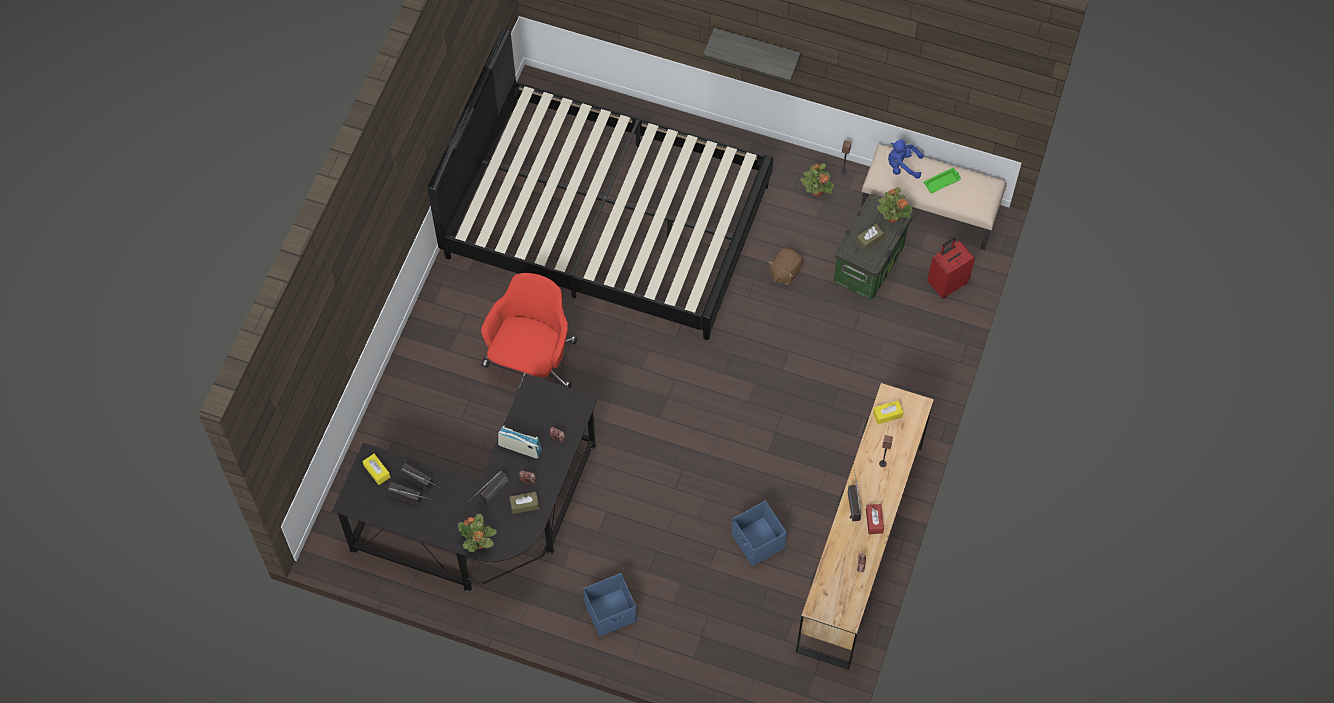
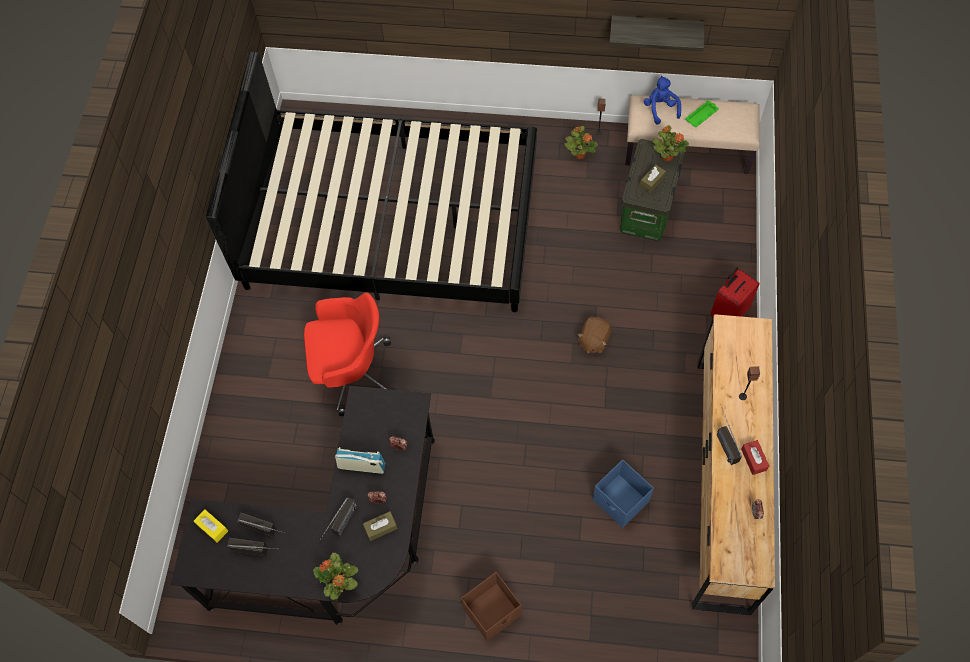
camera: 10 degrees left, 0 degrees up
red office chair [481,273,577,396] -> red office chair turned 75 degrees clockwise [304,293,395,416]
blue storage box [583,573,637,637] -> brown storage box [461,572,521,641]
shelf [703,28,801,83] -> shelf moved to [610,16,705,52]
brown plush toy [768,248,803,285] -> brown plush toy moved to [577,317,611,353]
yellow tissue box [873,400,904,424] -> none
blue plush toy [888,139,924,179] -> blue plush toy turned 75 degrees clockwise [644,76,681,125]
red suitcase [927,238,975,299] -> red suitcase moved to [710,267,760,318]

